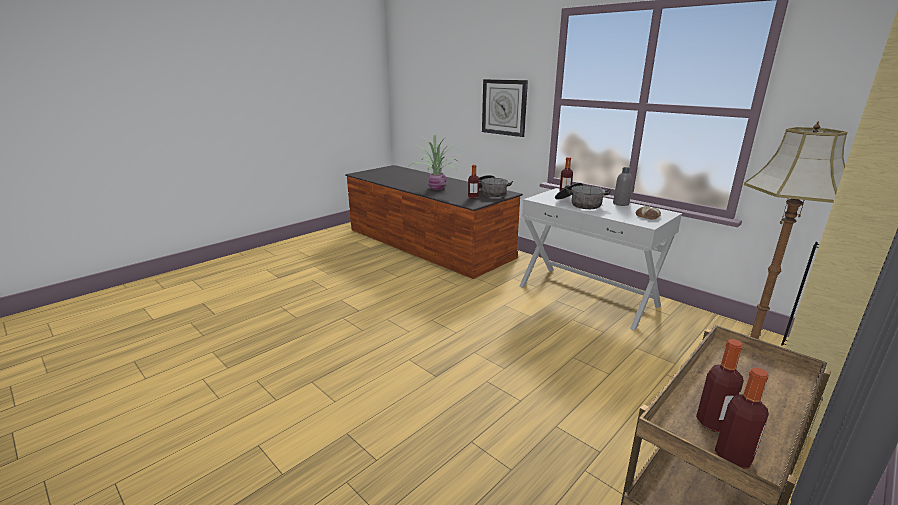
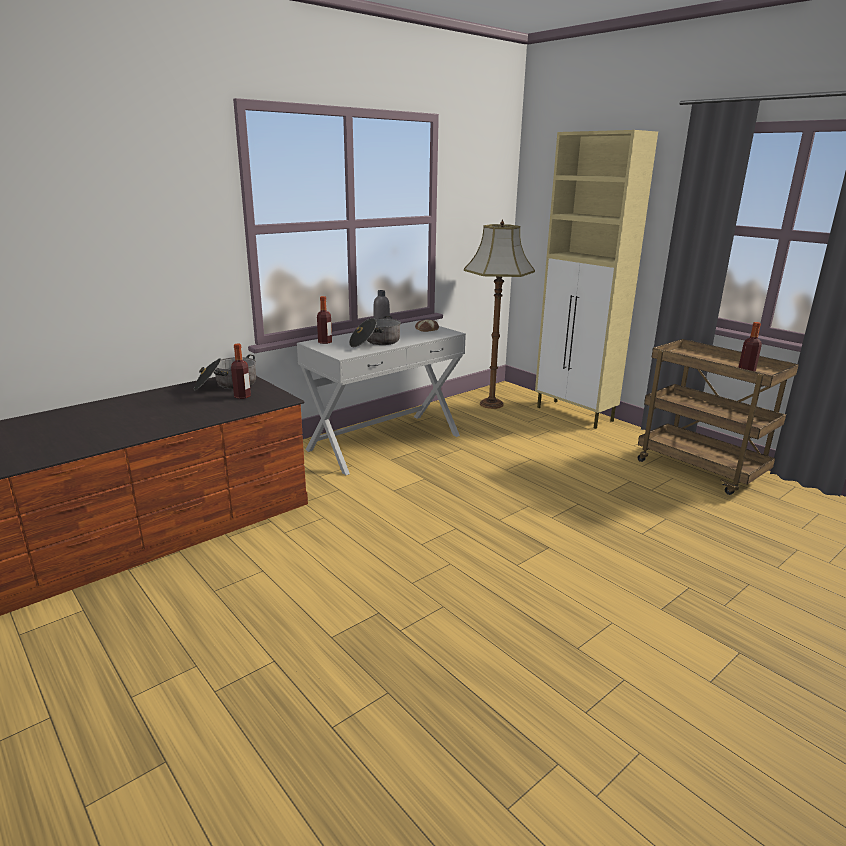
camera: 85 degrees left, 0 degrees up
potted plant [407,134,461,190] -> none
wall clock [482,79,528,137] -> none
bottle [715,368,769,468] -> none

